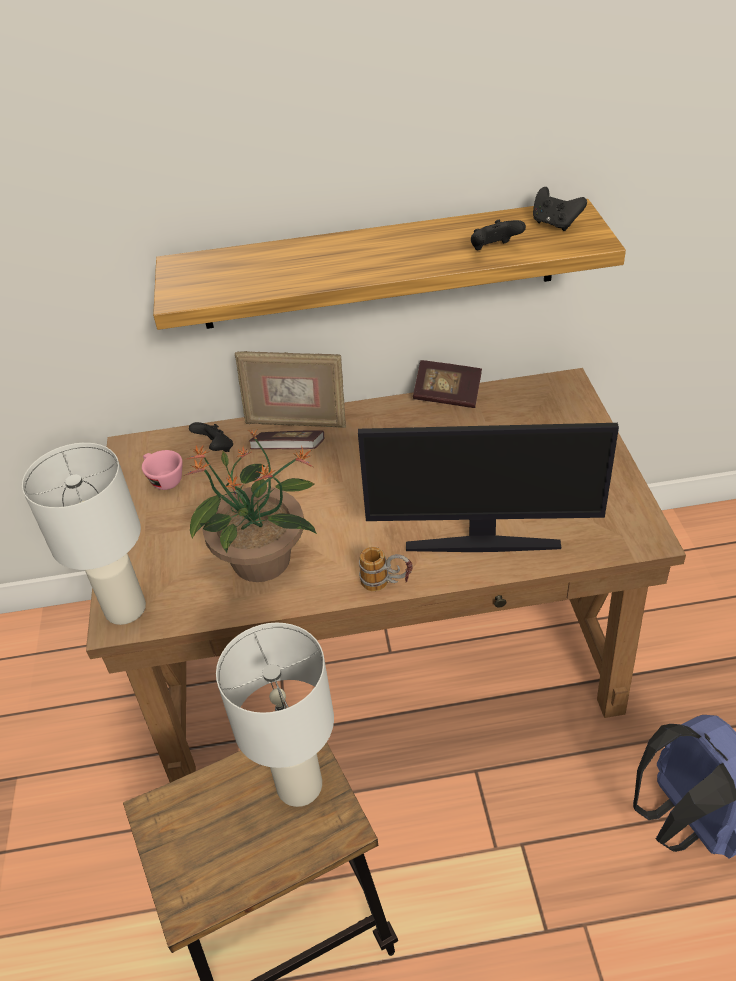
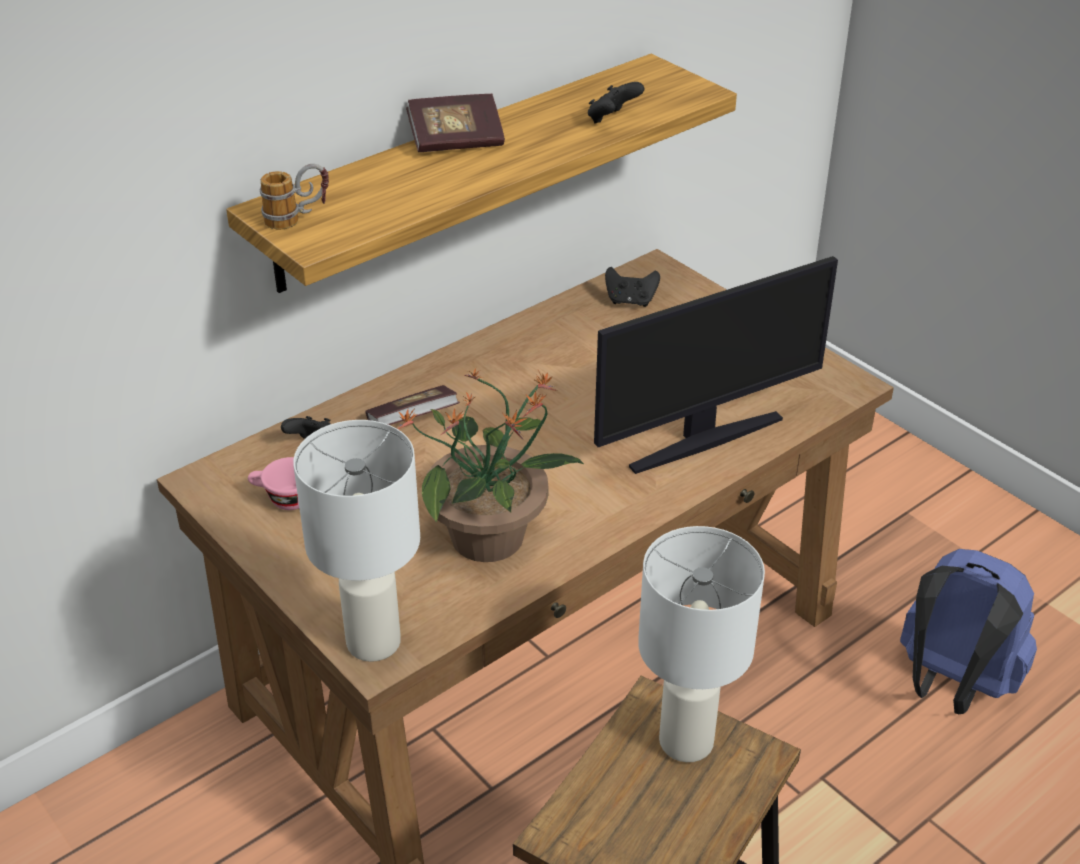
camera: 35 degrees left, 5 degrees down
picture frame [235,351,346,428] -> none
mug [359,547,413,591] -> mug moved to [260,164,329,230]
book [413,360,482,408] -> book moved to [406,94,505,152]
black game controller [533,187,587,231] -> black game controller moved to [605,267,660,307]

